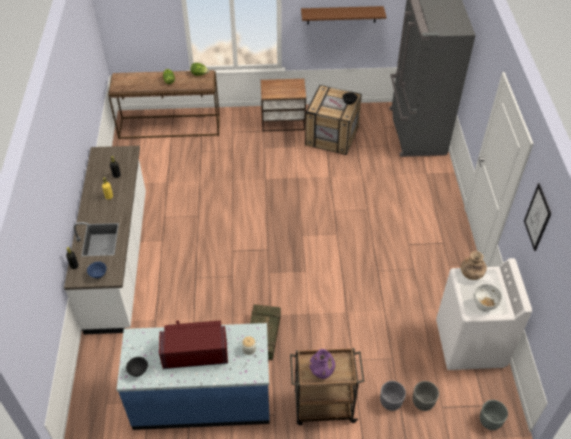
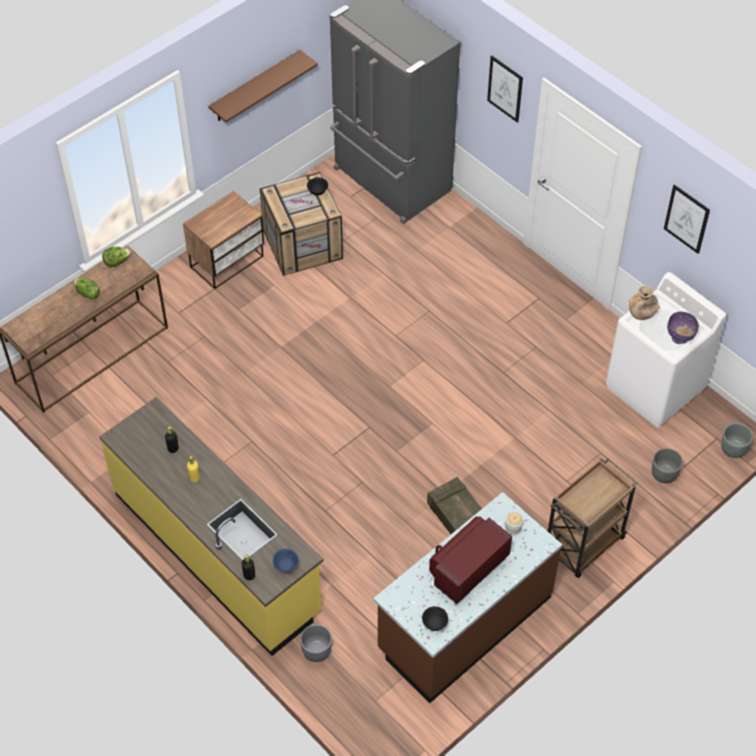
camera: 40 degrees left, 5 degrees up
white counter [64,146,146,334] -> yellow counter [99,397,323,656]
blue counter [117,323,270,430] -> brown counter [373,492,562,703]
purple vase [309,349,335,379] -> none
grey planter [380,381,406,411] -> grey planter moved to [300,624,332,662]
white bowl [473,284,502,312] -> purple bowl [667,312,699,344]
none -> picture [487,55,523,123]

